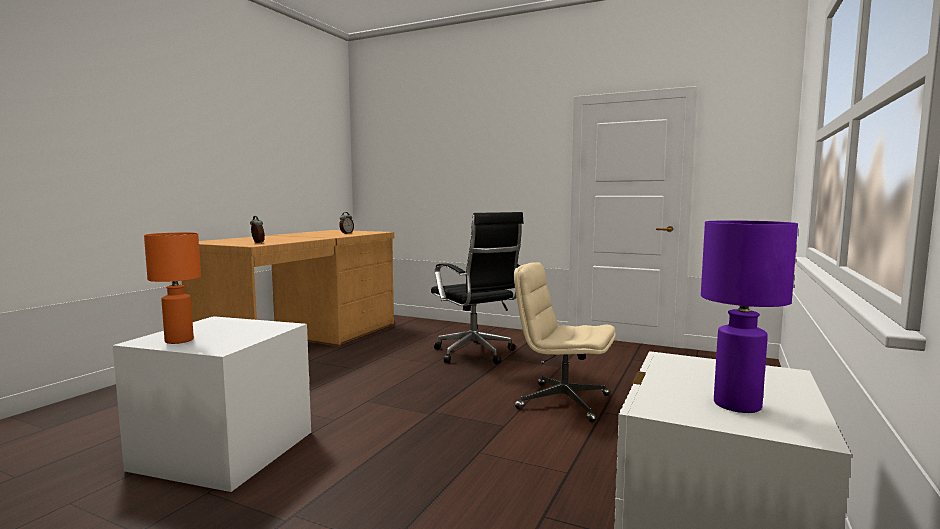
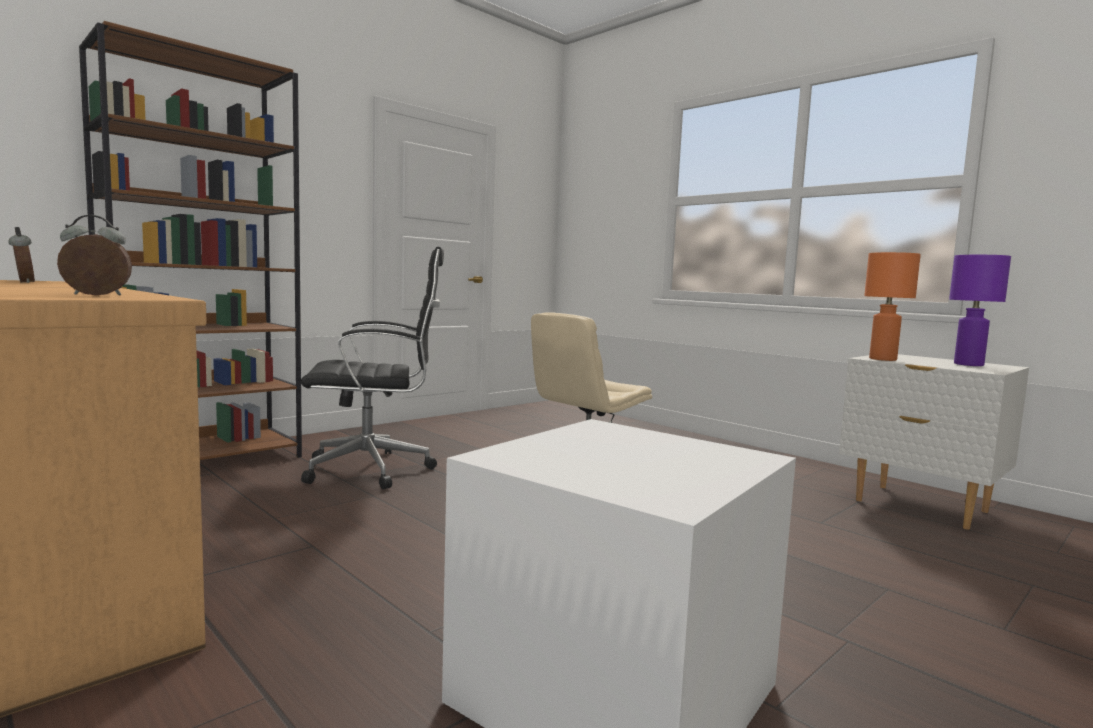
camera: 70 degrees left, 0 degrees up
orange table lamp [144,232,201,344] -> orange table lamp moved to [864,252,921,361]
none -> brown bookcase [79,21,302,460]

